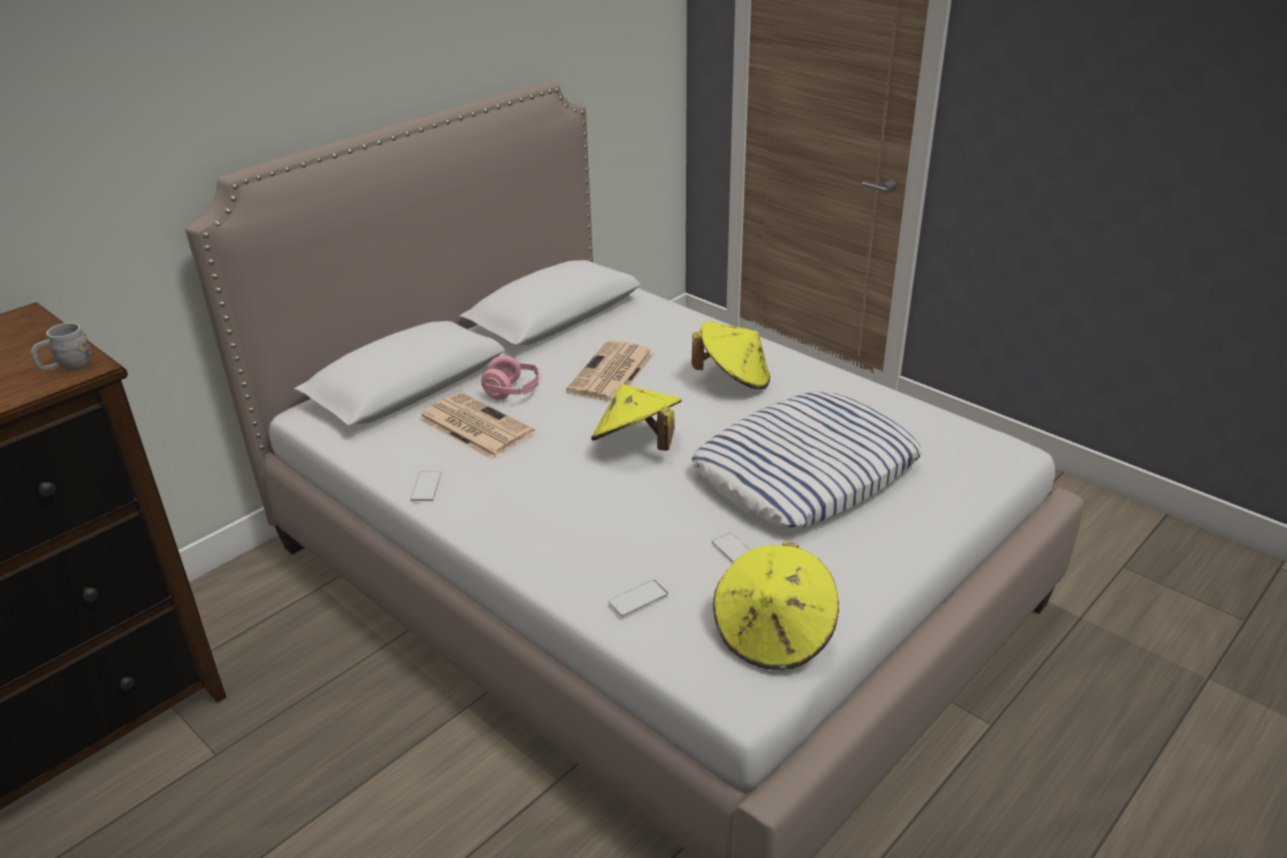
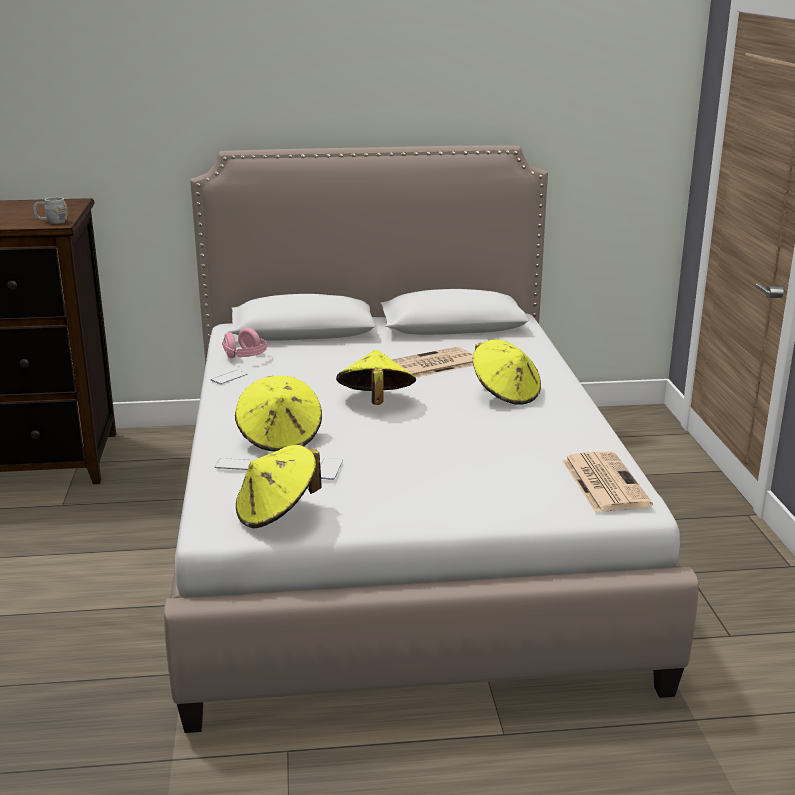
camera: 40 degrees right, 10 degrees down
newspaper [418,392,535,459] -> newspaper moved to [563,451,653,512]
pink headphones [481,355,541,400] -> pink headphones moved to [222,328,268,358]
pillow [692,391,922,528] -> none
none -> yellow hat [235,376,322,452]

